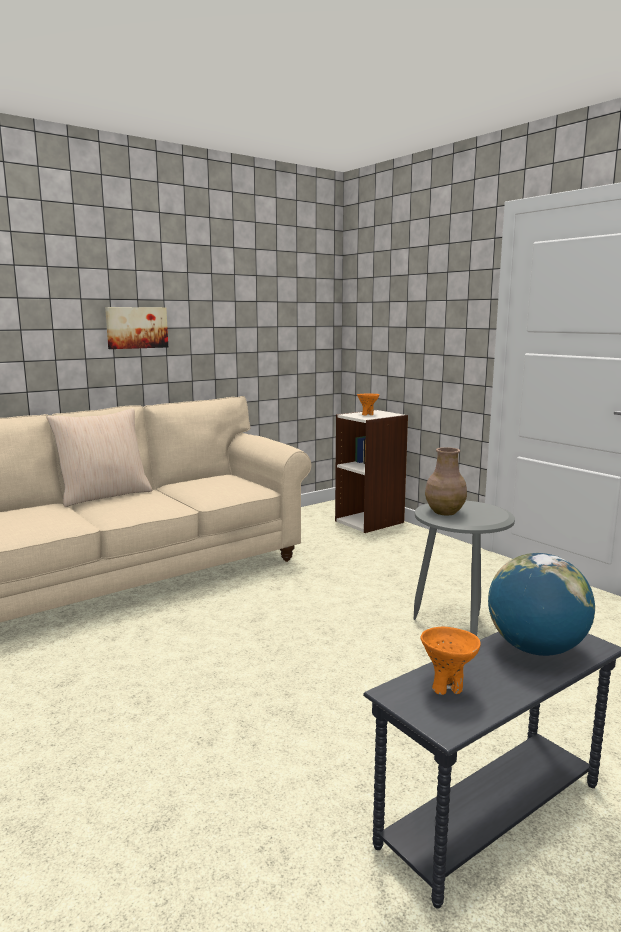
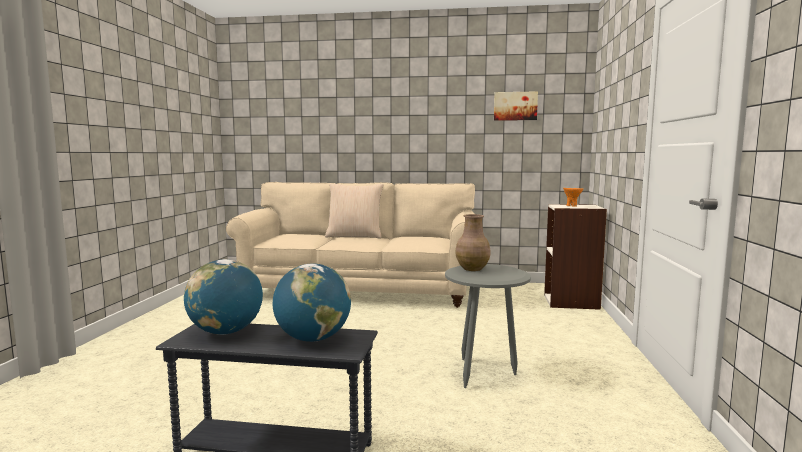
camera: 45 degrees right, 5 degrees down
picture [105,307,168,349] -> picture moved to [494,91,538,121]
orange bowl [420,627,481,695] -> globe [184,259,263,335]

